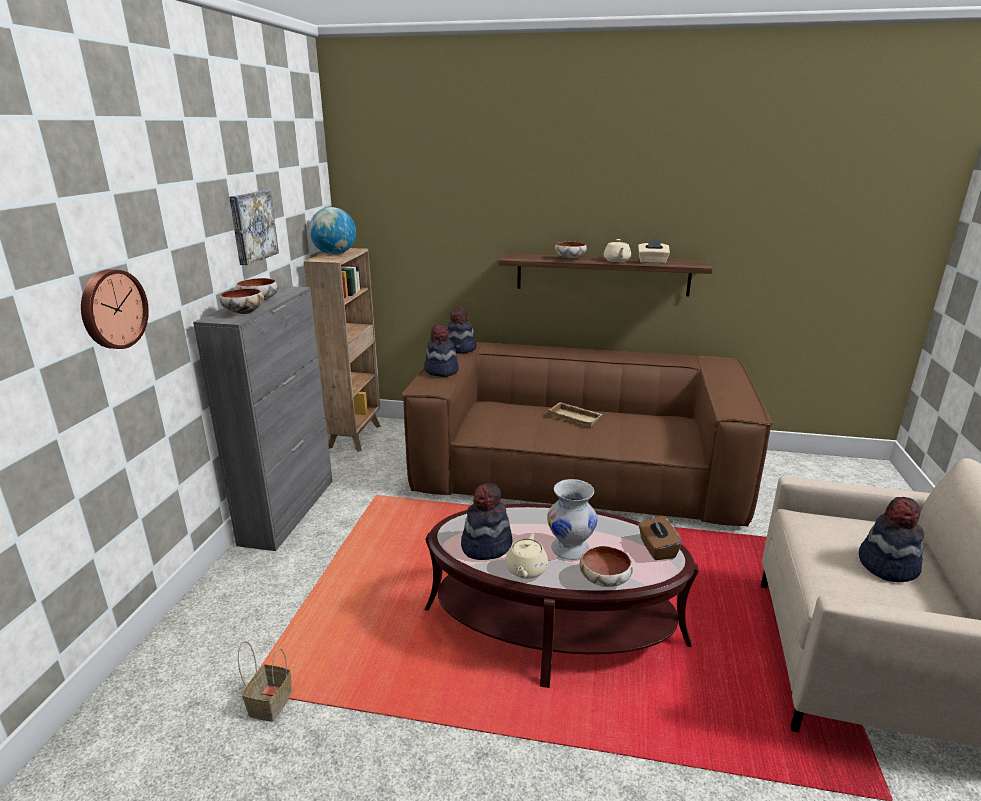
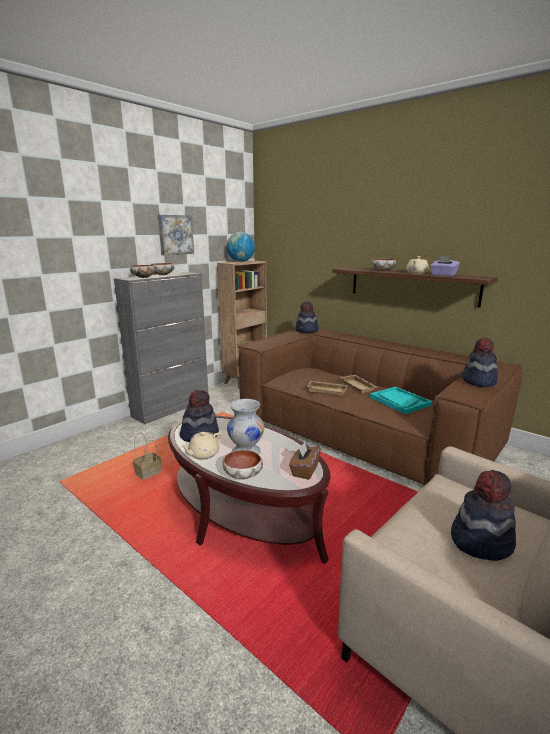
camera: 30 degrees right, 5 degrees down
wall clock [81,269,149,349] -> none
basket [238,641,292,722] -> basket moved to [133,433,161,480]
hat [424,324,459,377] -> hat moved to [462,338,498,387]
beige tissue box [638,239,670,264] -> purple tissue box [430,256,460,276]
none -> beige tray [307,381,348,396]
none -> turquoise tray [370,387,432,414]

